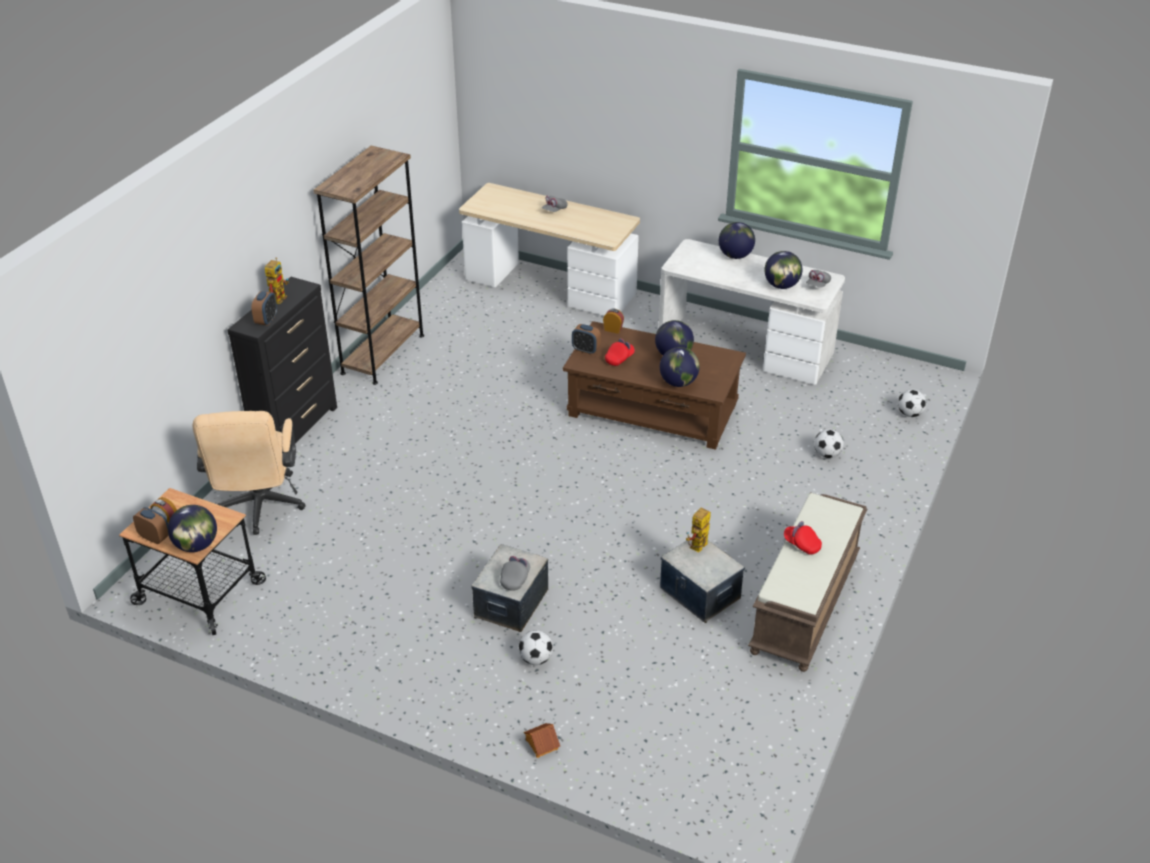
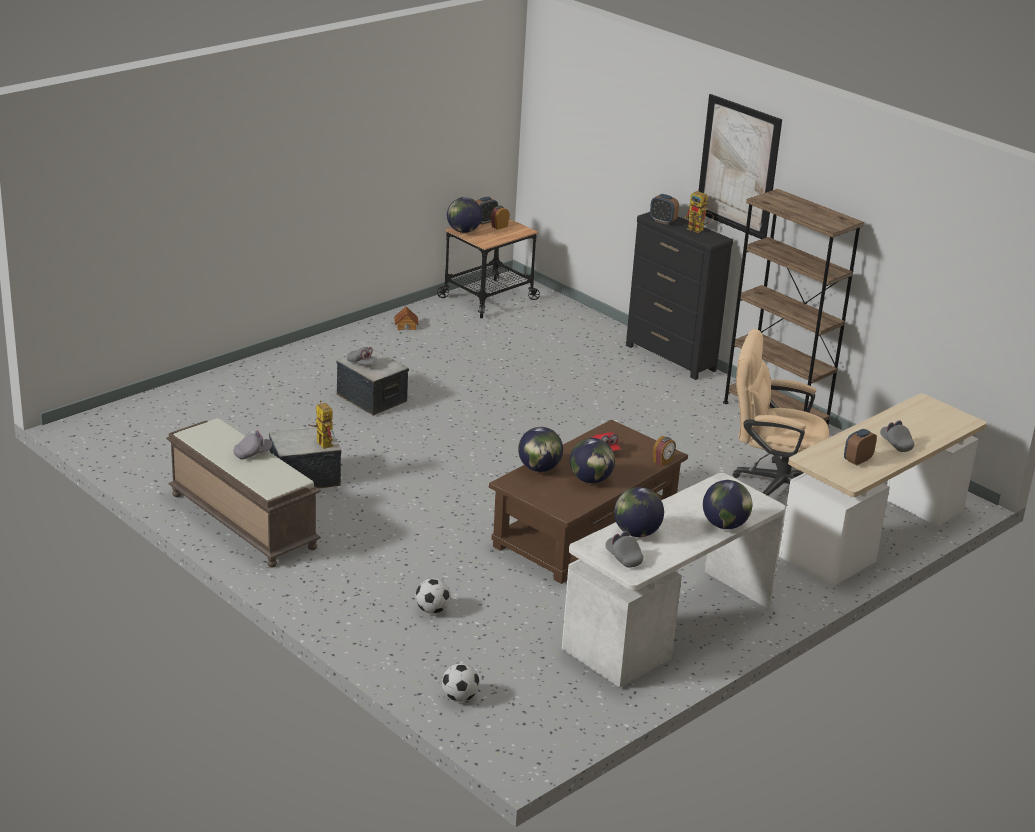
camera: 110 degrees right, 10 degrees down
beige office chair [192,411,306,535] -> beige office chair moved to [733,329,829,496]
football [518,630,553,665] -> none
toy house [524,723,560,758] -> toy house moved to [394,306,419,330]
alarm clock [572,324,601,355] -> alarm clock moved to [844,429,877,466]
red cap [784,521,822,554] -> grey cap [234,430,272,459]
none -> picture [699,94,782,239]

